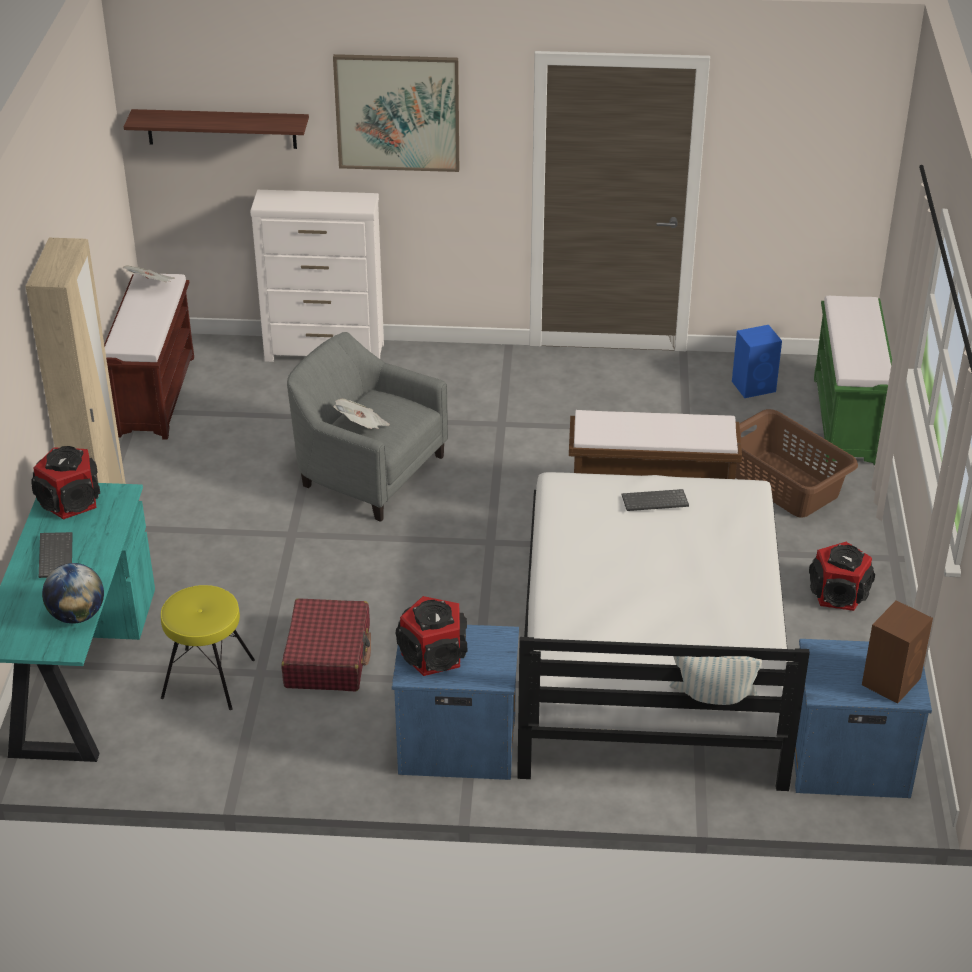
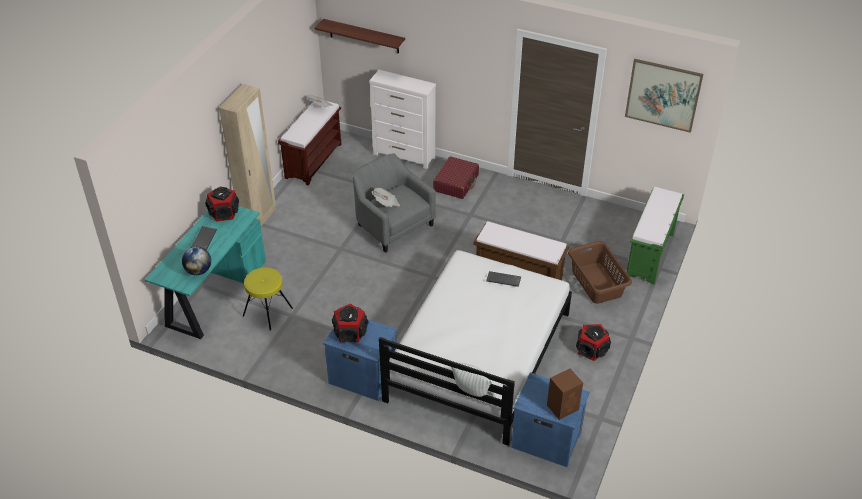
camera: 20 degrees right, 5 degrees up
red suitcase [282,598,371,691] -> red suitcase moved to [433,156,479,199]
picture [333,54,459,172] -> picture moved to [625,59,703,133]
blue speaker [732,325,782,398] -> none

